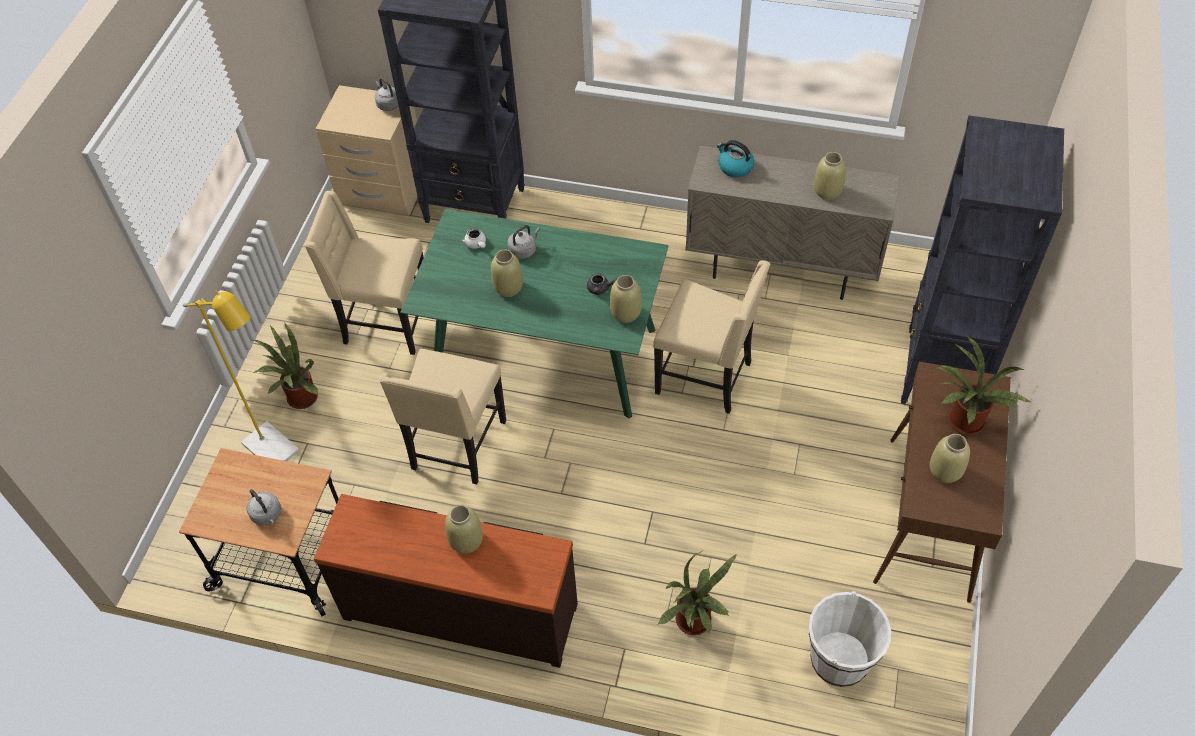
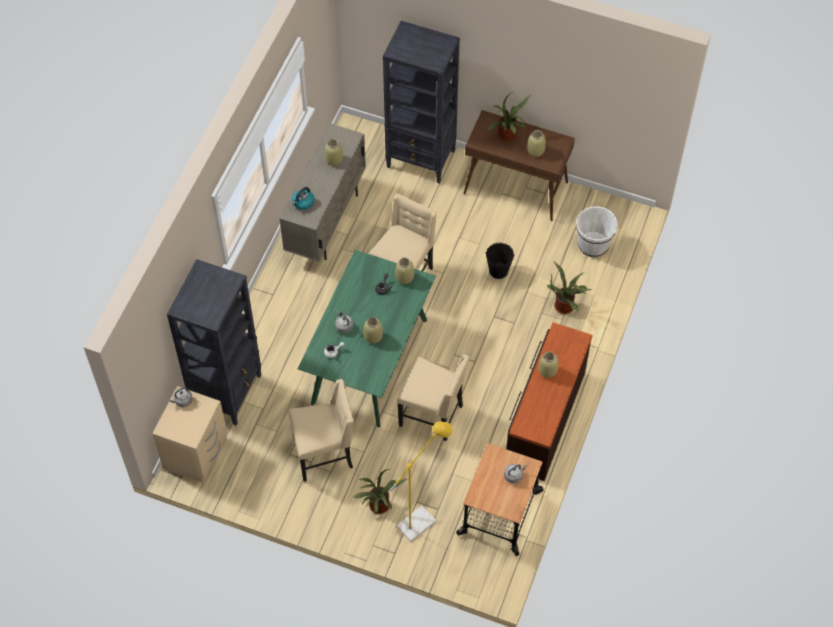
camera: 85 degrees left, 5 degrees up
beige chair [304,191,424,355] -> beige chair turned 120 degrees counterclockwise [288,379,354,481]
none -> black bucket [486,242,515,279]

